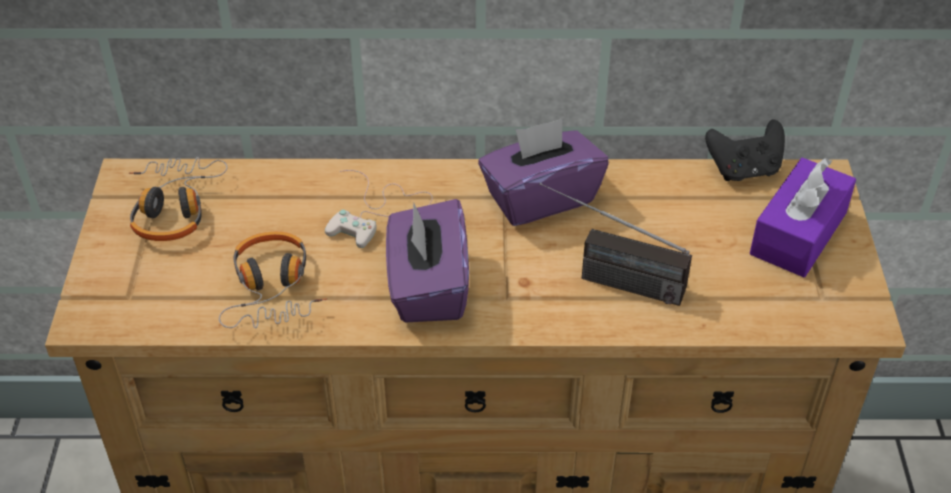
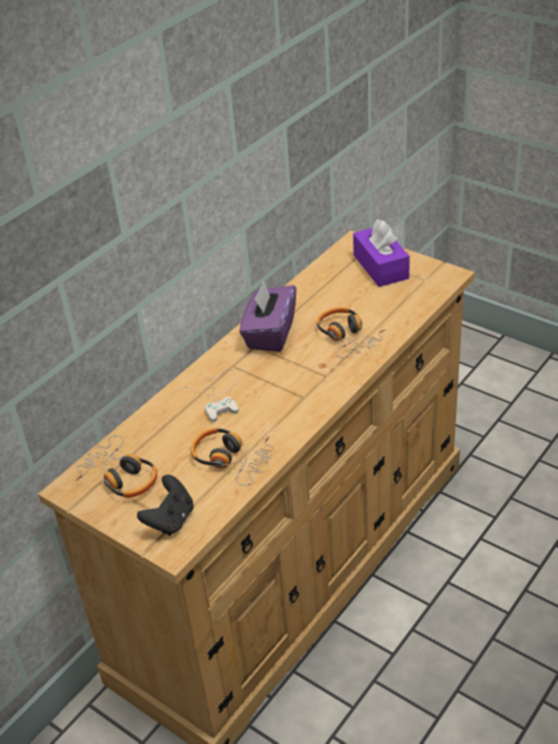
camera: 50 degrees left, 5 degrees down
purple tissue box [386,199,469,323] -> none
radio [539,182,692,306] -> headphones [316,307,386,358]
black game controller [705,119,785,181] -> black game controller moved to [137,475,194,536]

